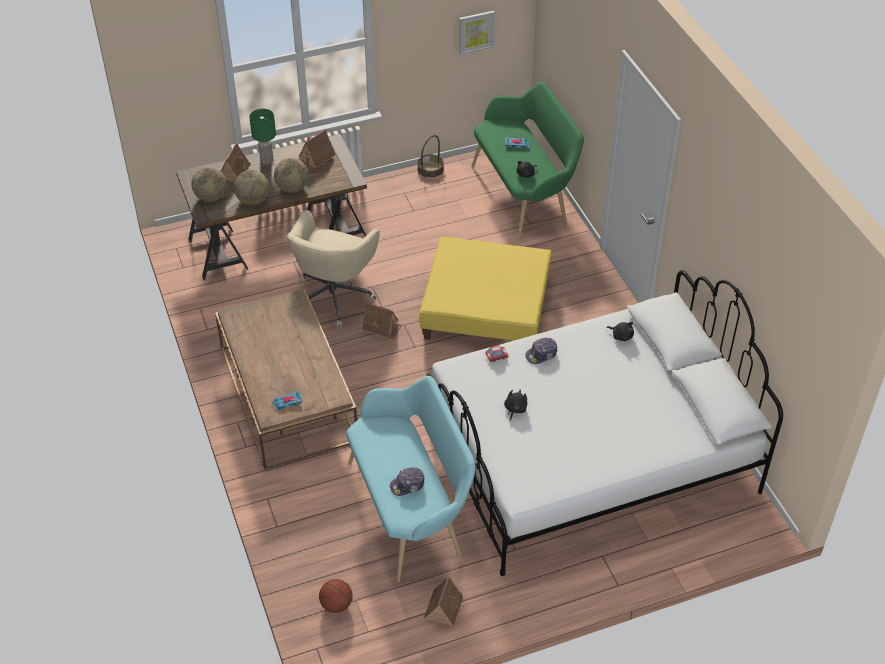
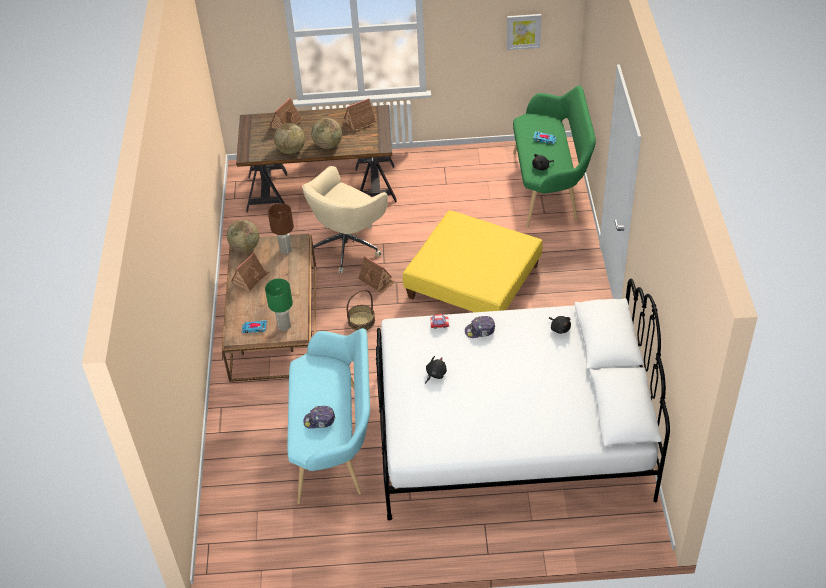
camera: 20 degrees right, 0 degrees up
globe [191,167,227,202] -> globe moved to [227,220,259,252]
green table lamp [249,109,276,164] -> green table lamp moved to [265,279,293,331]
basketball [319,579,353,613] -> none
basket [417,135,444,178] -> basket moved to [347,290,375,331]
toy house [424,576,463,626] -> toy house moved to [231,252,269,291]
none -> brown table lamp [268,203,294,254]

